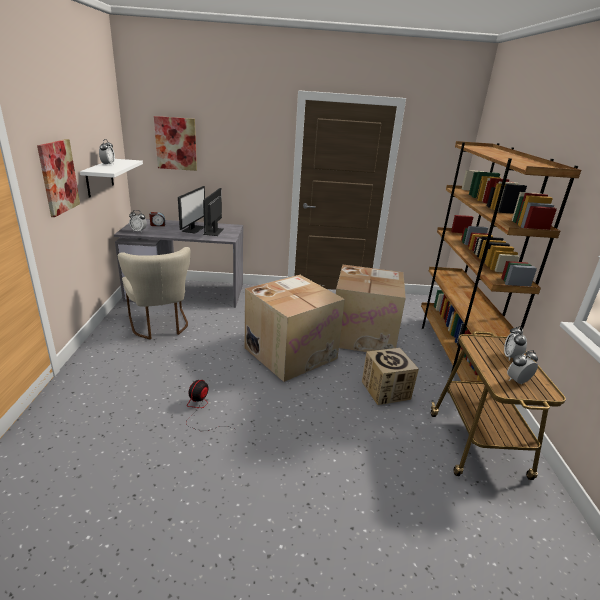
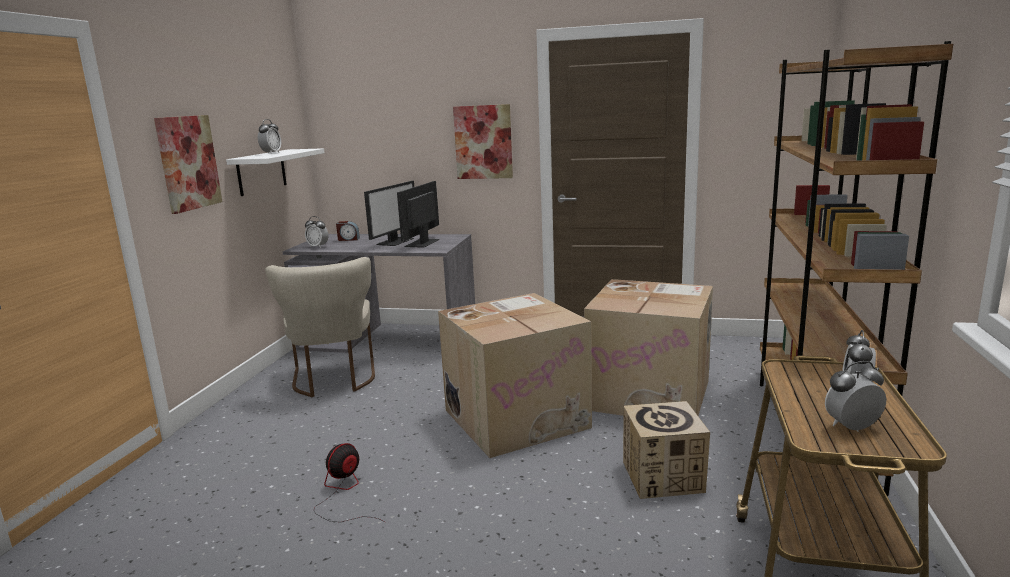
camera: 15 degrees right, 10 degrees down
picture [154,116,197,171] -> picture moved to [453,104,513,179]

